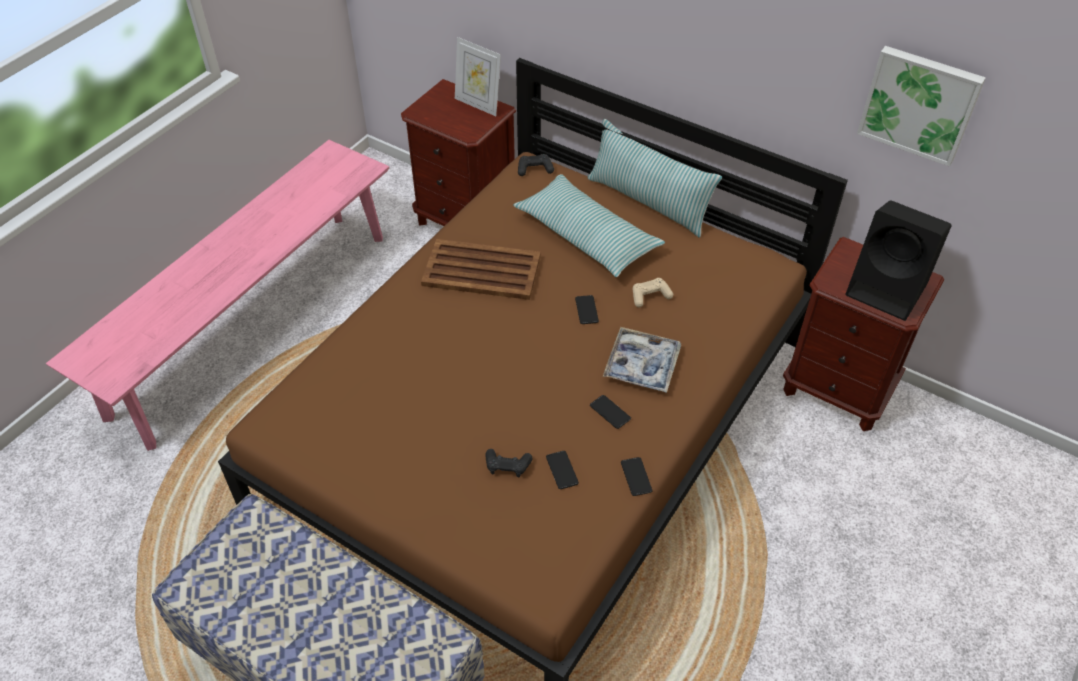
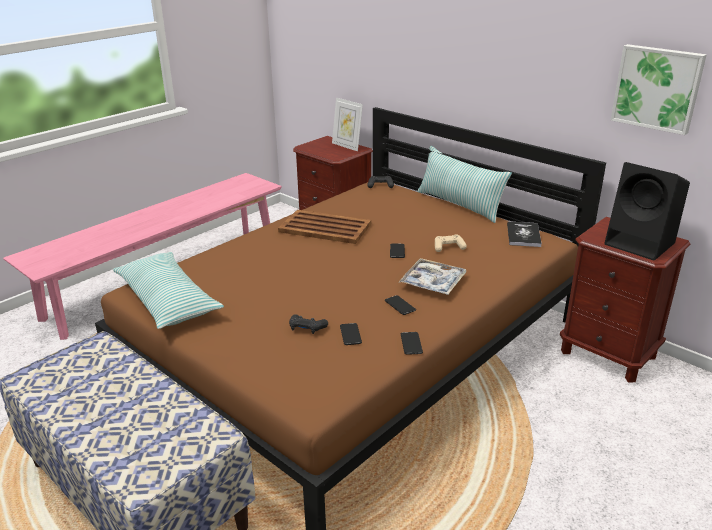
camera: 10 degrees right, 20 degrees down
pillow [513,174,665,277] -> pillow moved to [113,252,224,329]
none -> book [507,221,542,247]

